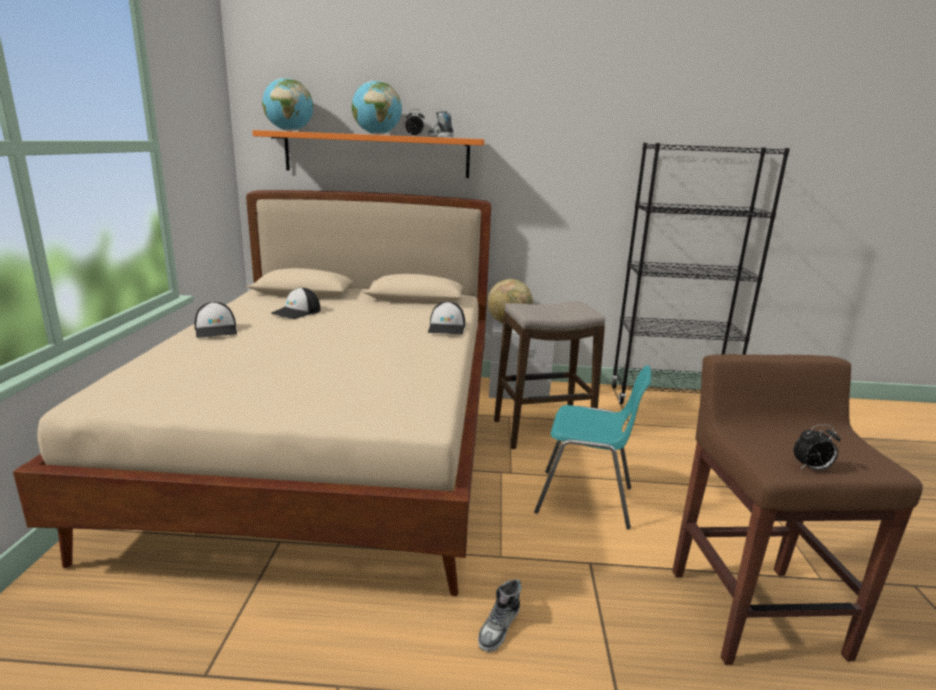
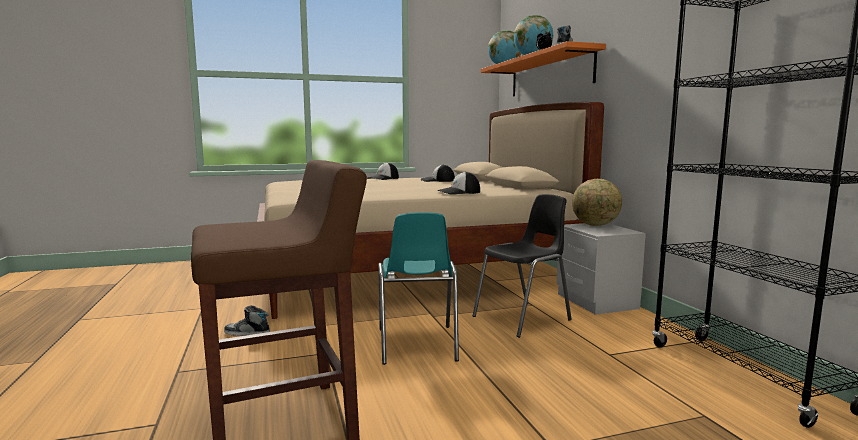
camera: 70 degrees right, 10 degrees down
stool [494,301,605,449] -> black chair [473,194,572,338]
alarm clock [794,425,841,470] -> none

